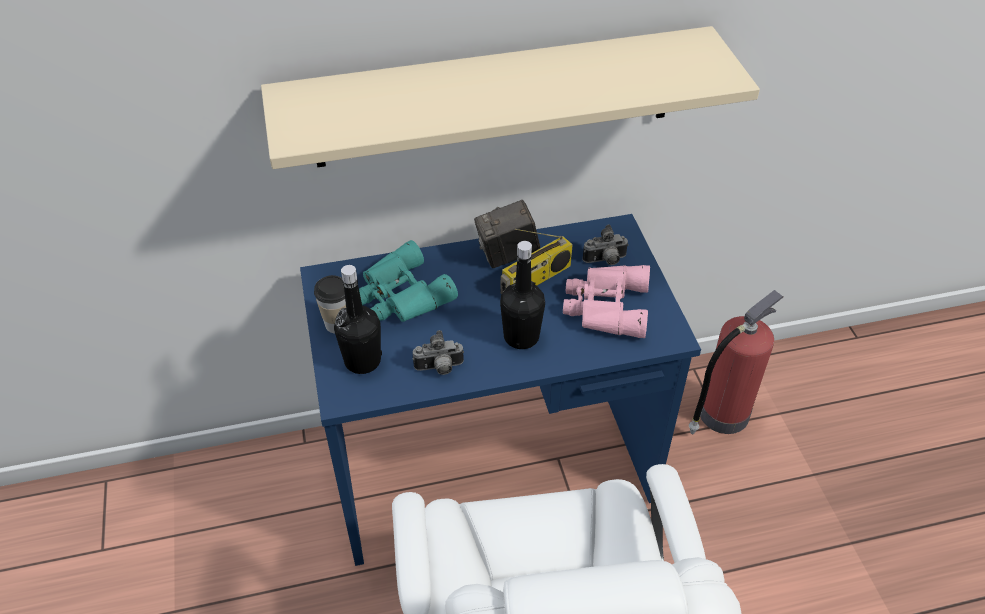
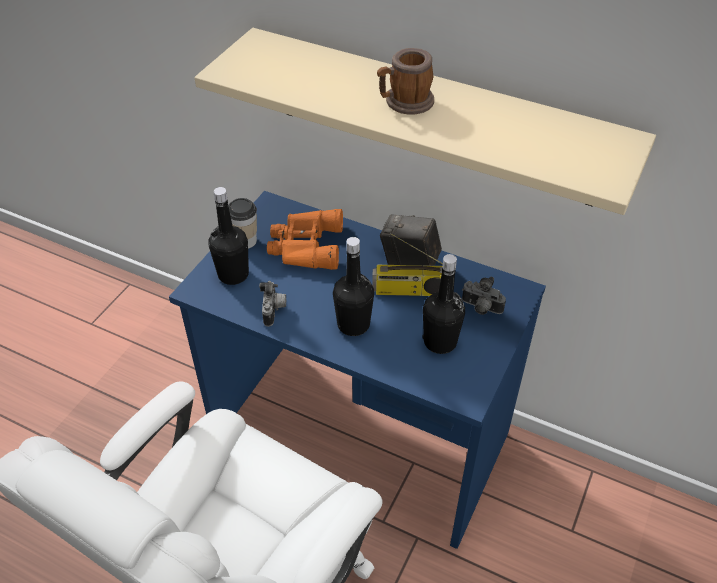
camera: 40 degrees right, 0 degrees up
turquoise binoculars [359,240,458,322] -> orange binoculars [267,209,343,270]
camera [412,330,464,375] -> camera turned 120 degrees counterclockwise [259,281,287,327]
pink binoculars [563,265,650,338] -> black bottle [423,254,465,354]
fire extinguisher [689,290,783,434] -> none
none -> mug [377,48,434,115]

